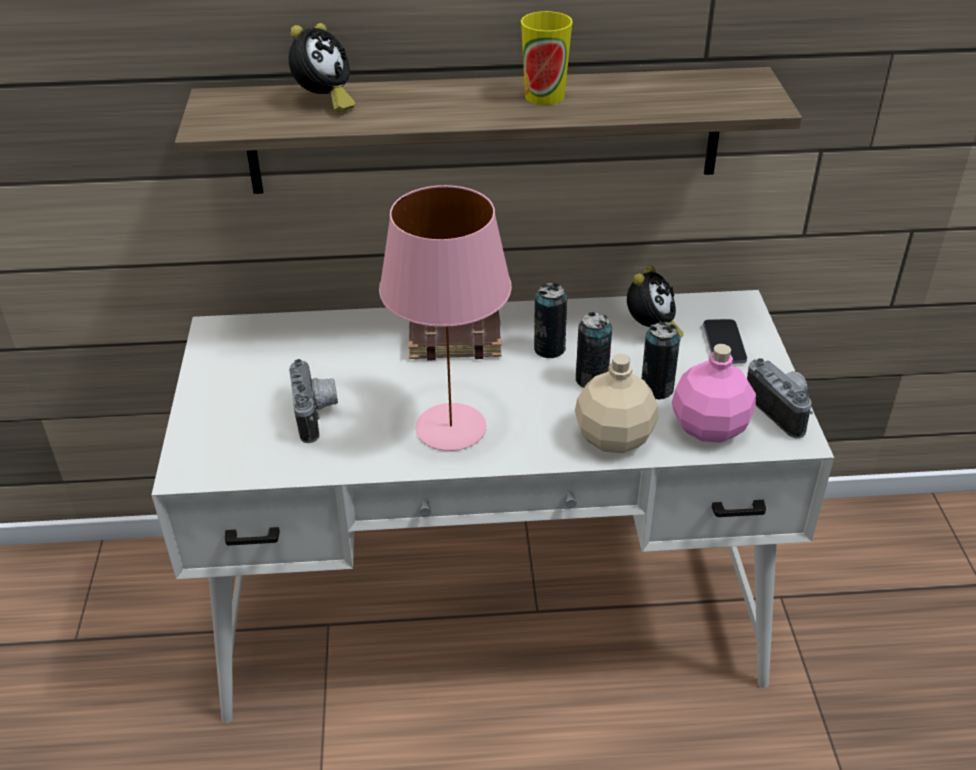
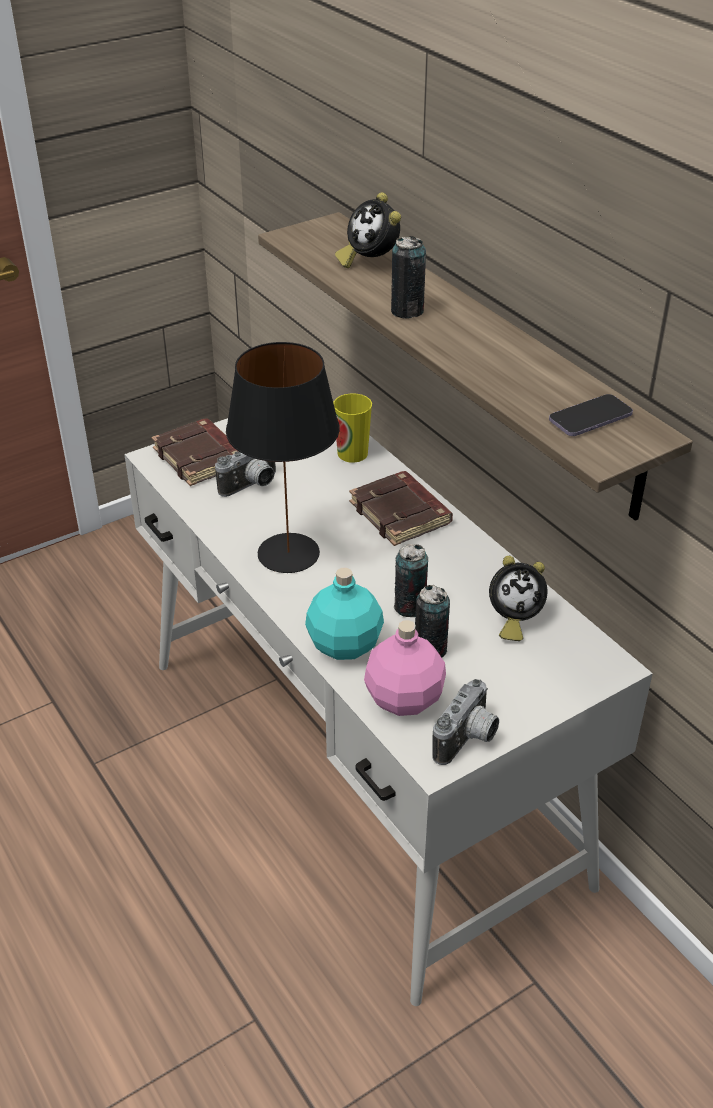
camera: 60 degrees right, 0 degrees up
alarm clock [289,23,356,112] -> alarm clock turned 60 degrees clockwise [335,192,401,268]
pink table lamp [379,185,512,451] -> black table lamp [226,342,340,573]
cup [521,11,573,105] -> cup moved to [333,393,372,463]
can [534,283,567,358] -> can moved to [391,236,426,319]
beige bottle [575,354,658,453] -> turquoise bottle [305,568,384,660]
phone [703,319,747,364] -> phone moved to [549,394,633,436]
none -> brown book [152,418,237,486]

